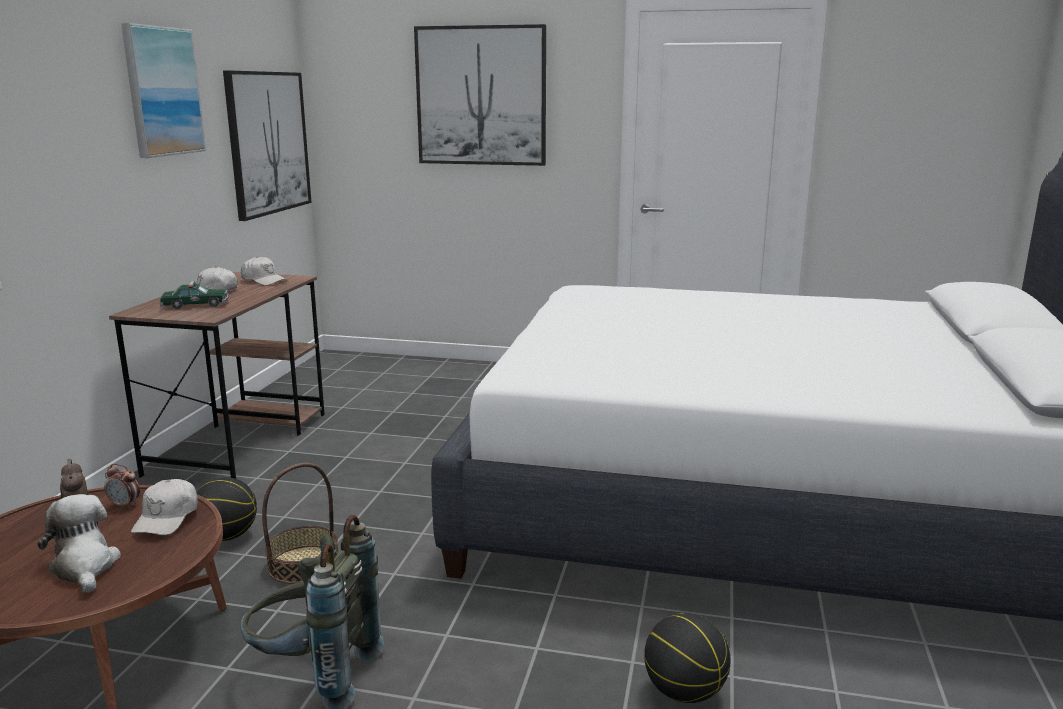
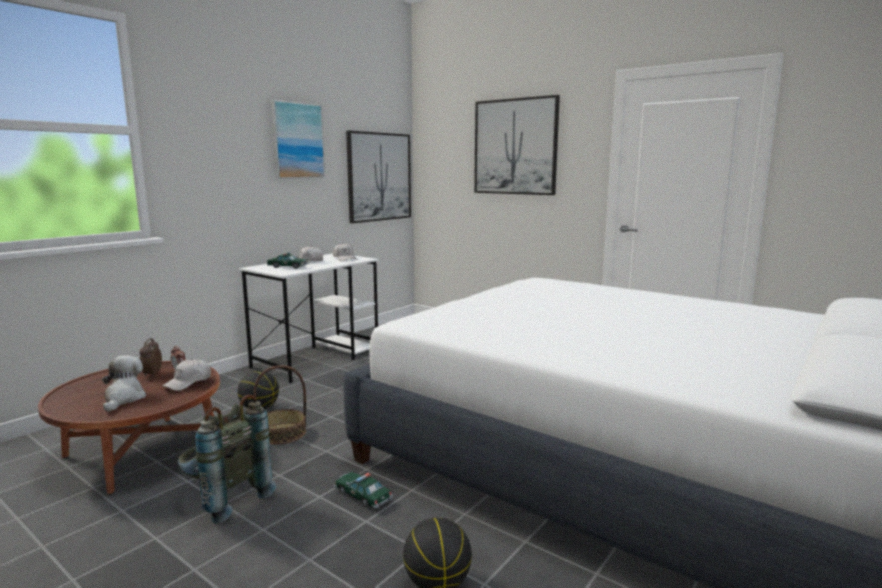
camera: 25 degrees right, 5 degrees down
brown desk [109,272,325,479] -> white desk [239,254,379,383]
none -> toy car [334,472,393,509]

